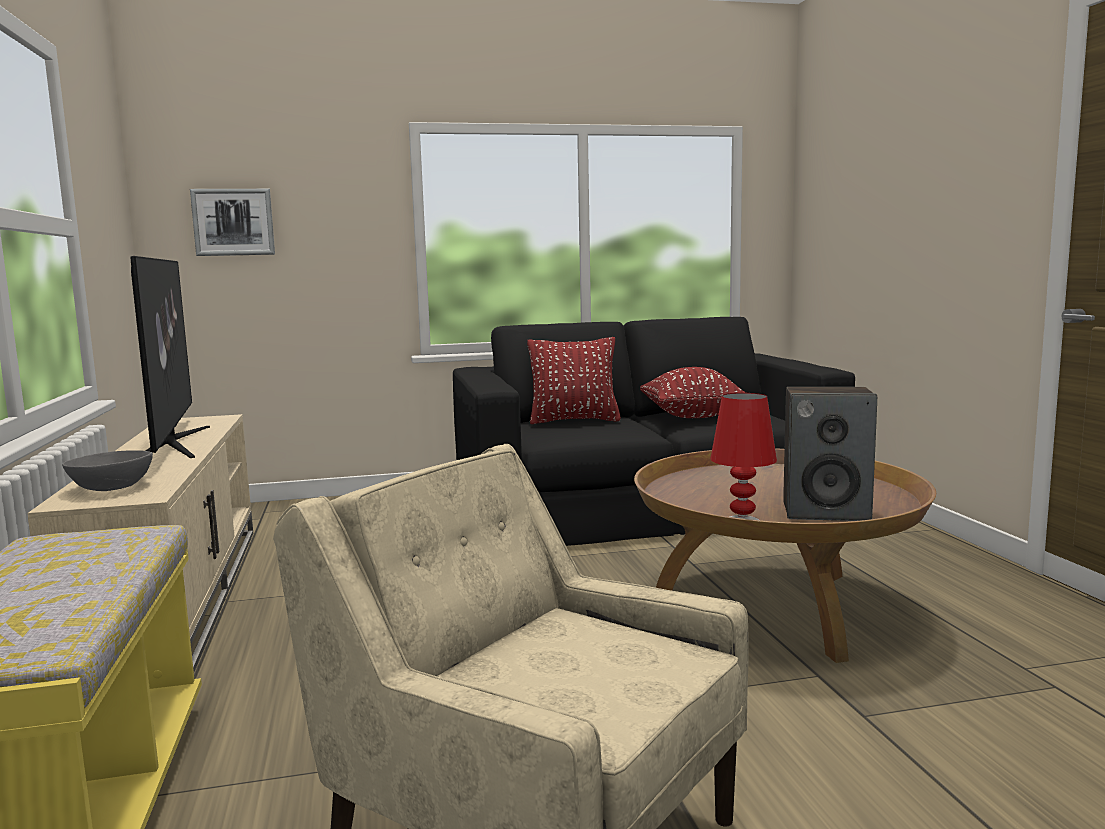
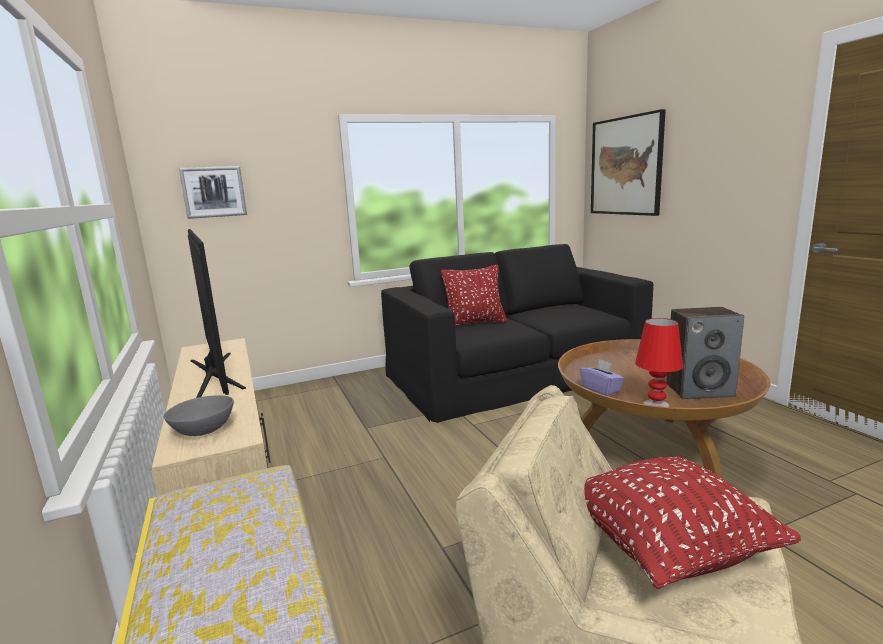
camera: 10 degrees left, 5 degrees up
red pillow [640,367,746,418] -> red pillow moved to [584,456,801,589]
none -> purple tissue box [580,359,625,396]
none -> picture [591,109,666,216]

